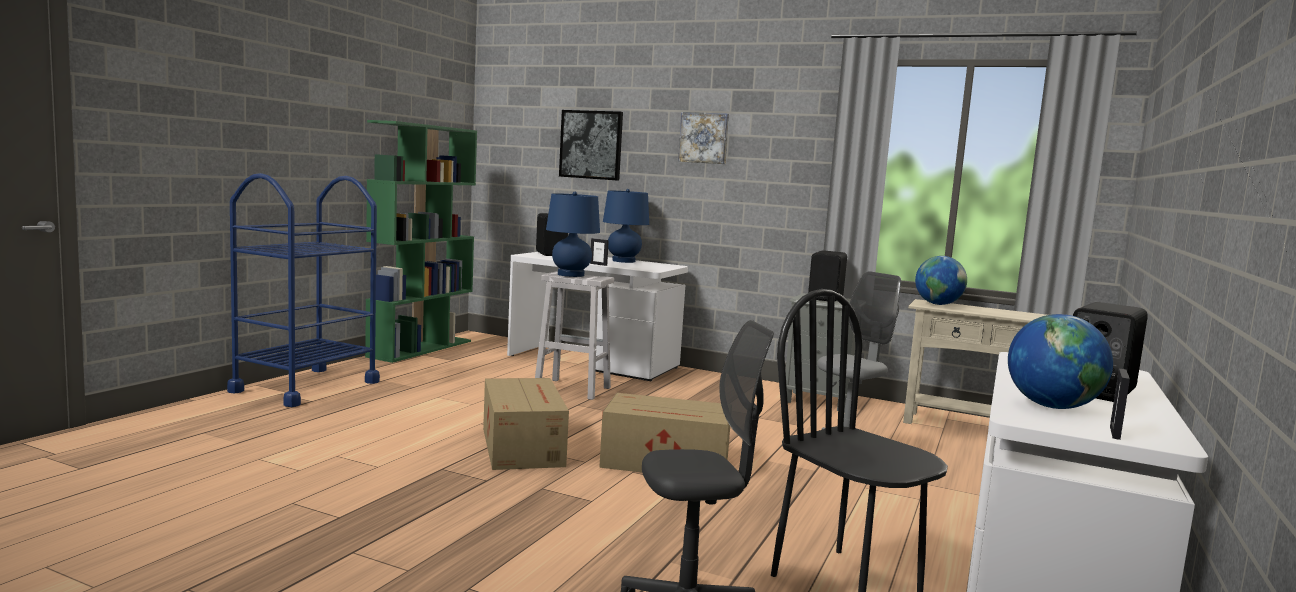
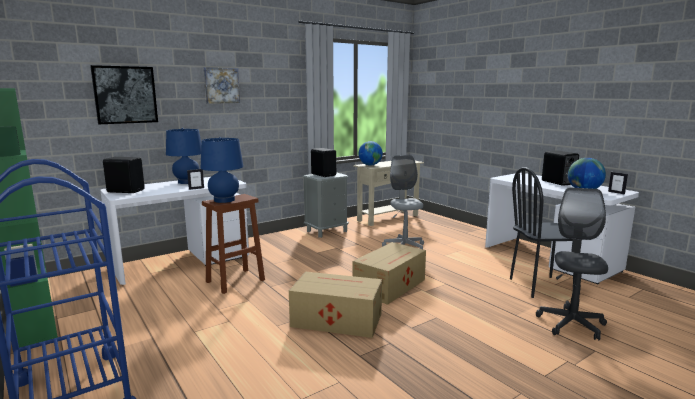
camera: 60 degrees left, 5 degrees up
white stool [535,271,614,400] -> brown stool [202,194,265,294]

